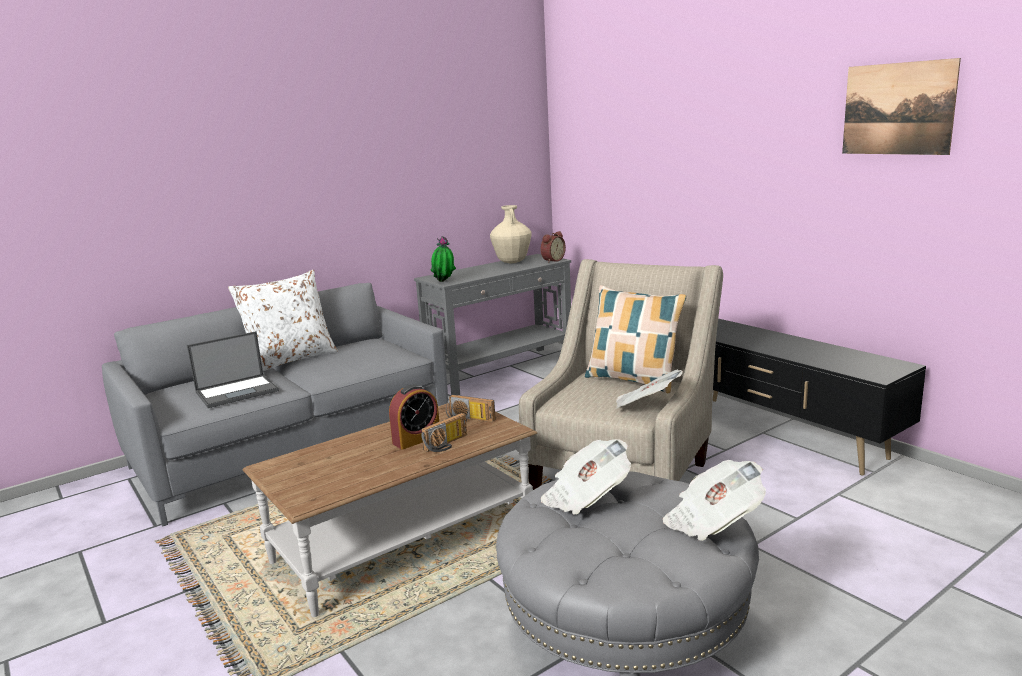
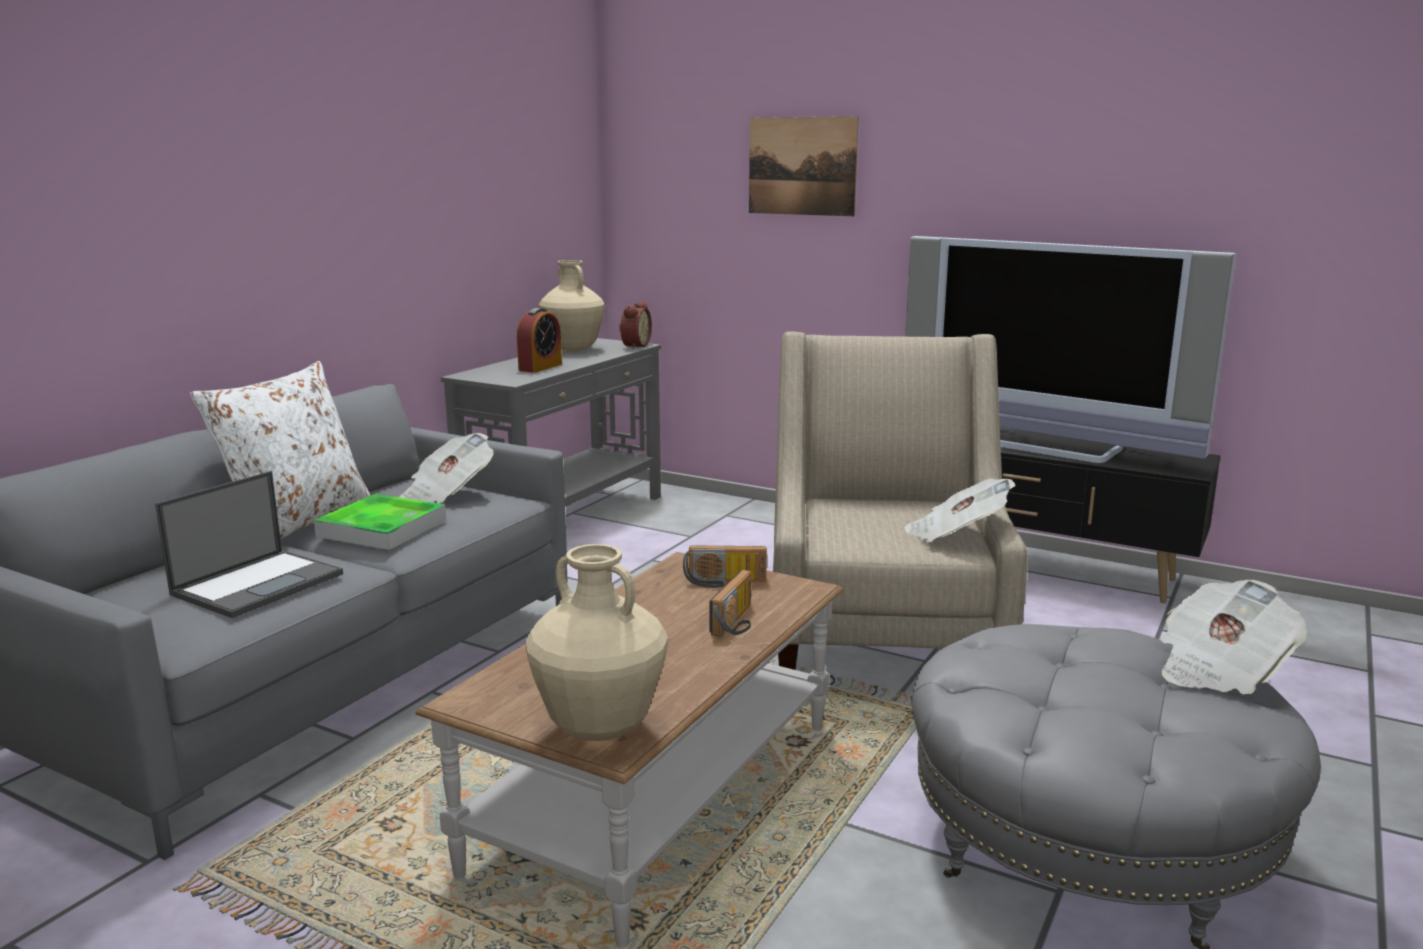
camera: 25 degrees left, 0 degrees up
alarm clock [389,384,439,450] -> alarm clock moved to [517,308,562,373]
potted plant [431,236,456,282] -> none
newspaper [541,439,631,515] -> newspaper moved to [400,433,494,503]
pillow [585,285,687,393] -> none
picture [842,58,961,155] -> picture moved to [749,116,859,216]
none -> tray [314,494,446,550]
none -> beige vase [525,544,668,741]
none -> television [905,236,1236,463]

